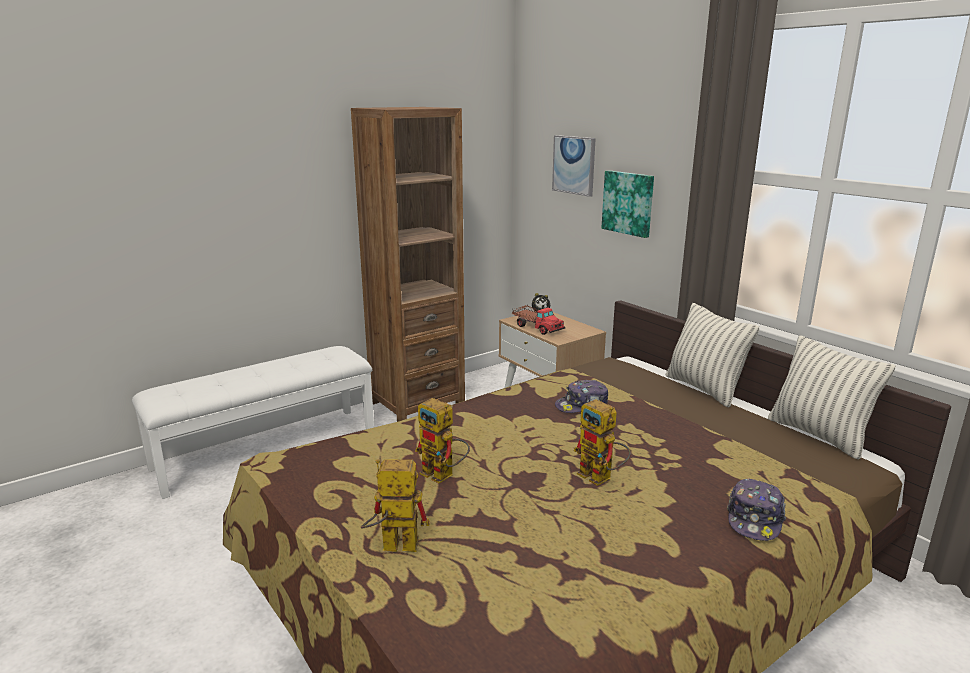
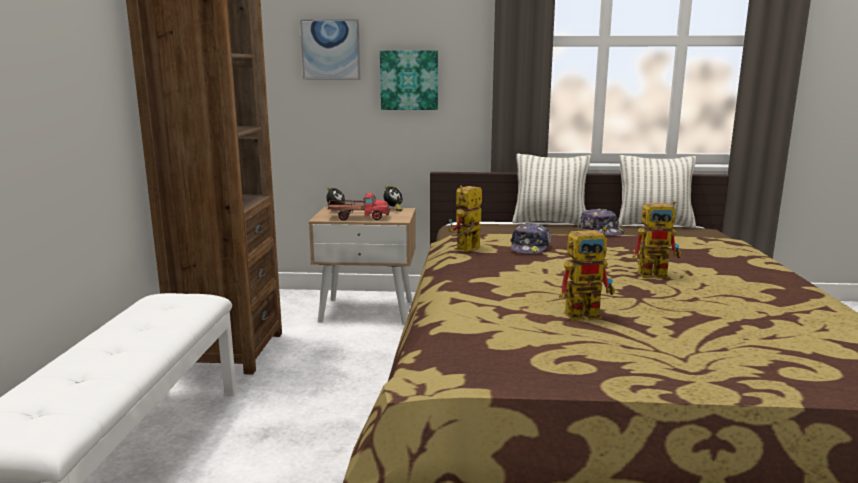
camera: 50 degrees left, 5 degrees down
toy robot [361,459,430,552] -> toy robot moved to [448,186,482,252]
cap [727,478,786,541] -> cap moved to [579,209,625,236]
none -> alarm clock [384,185,403,211]

